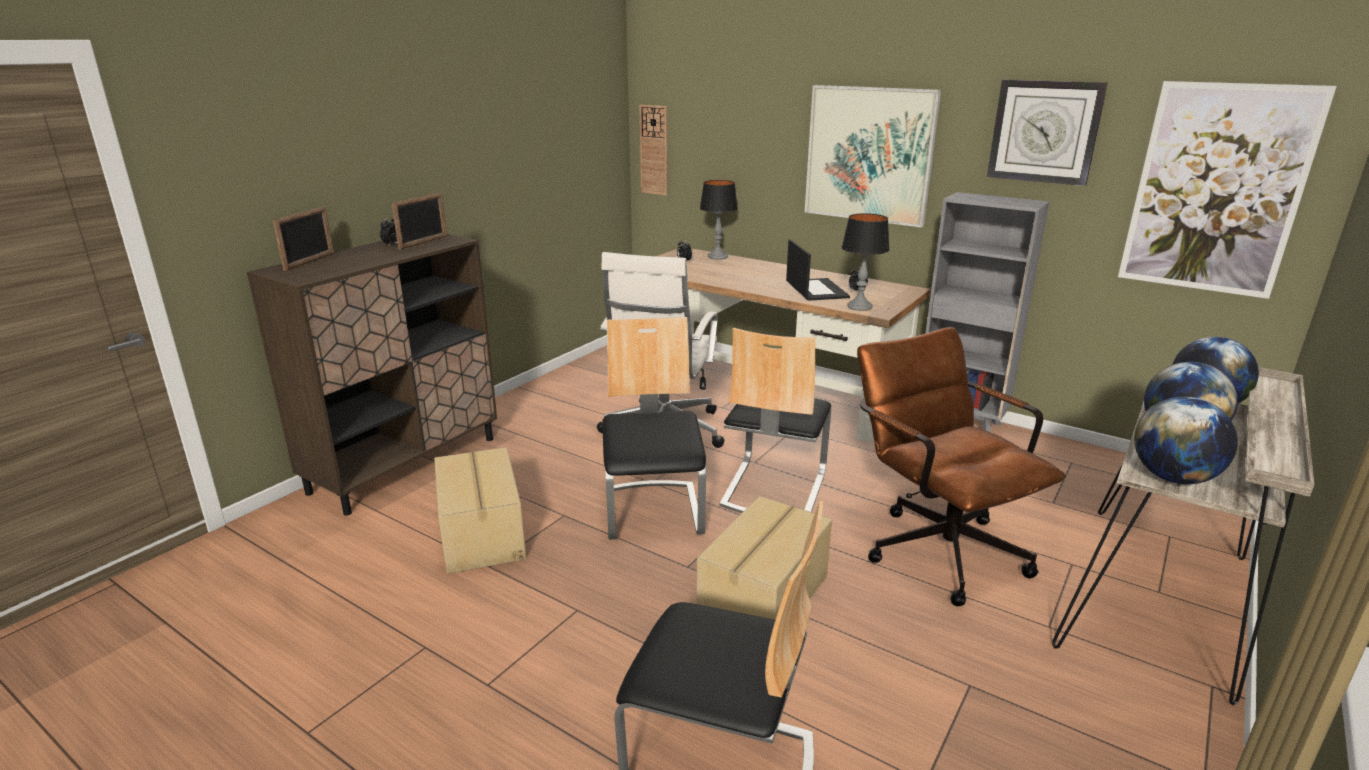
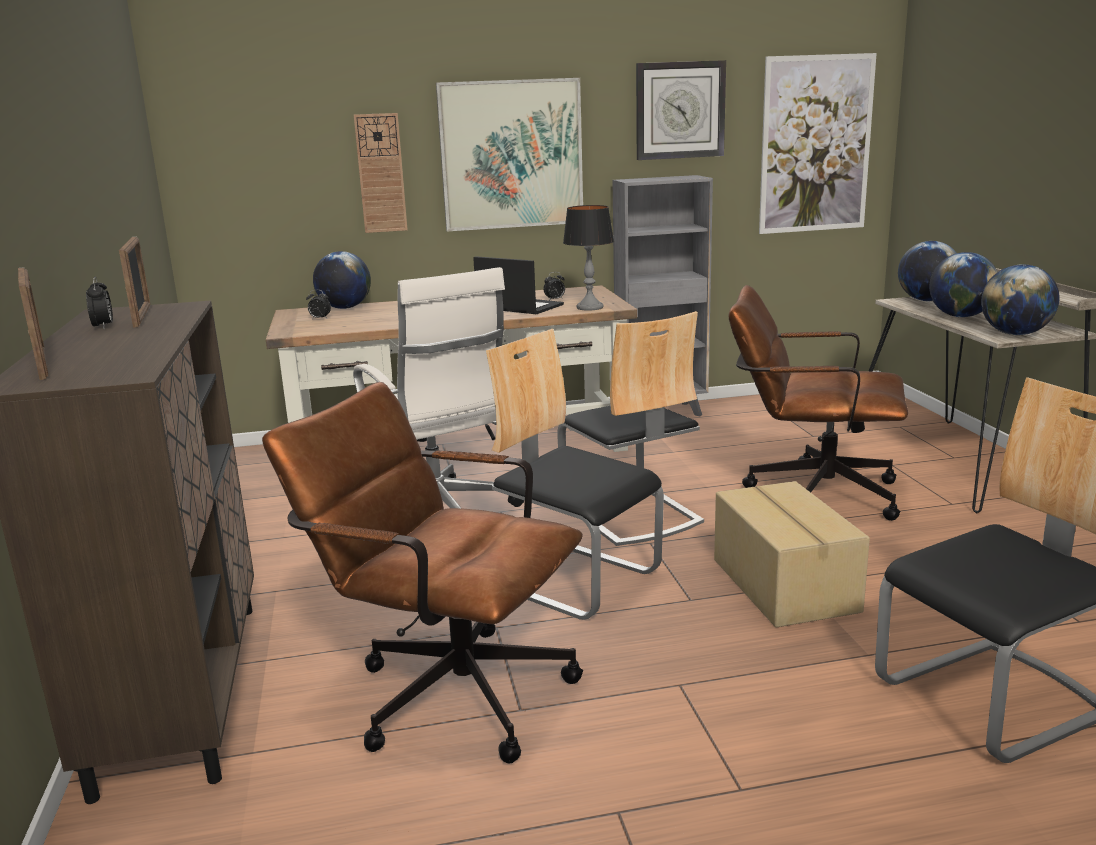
camera: 45 degrees left, 5 degrees down
cardboard box [434,447,526,574] -> brown office chair [262,382,583,763]
wall clock [639,105,668,196] -> wall clock moved to [354,113,408,233]
table lamp [700,180,738,260] -> globe [313,251,371,309]

